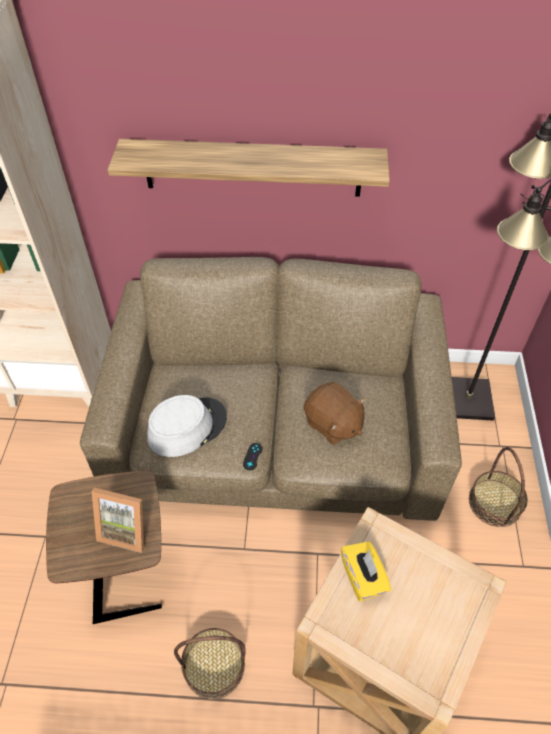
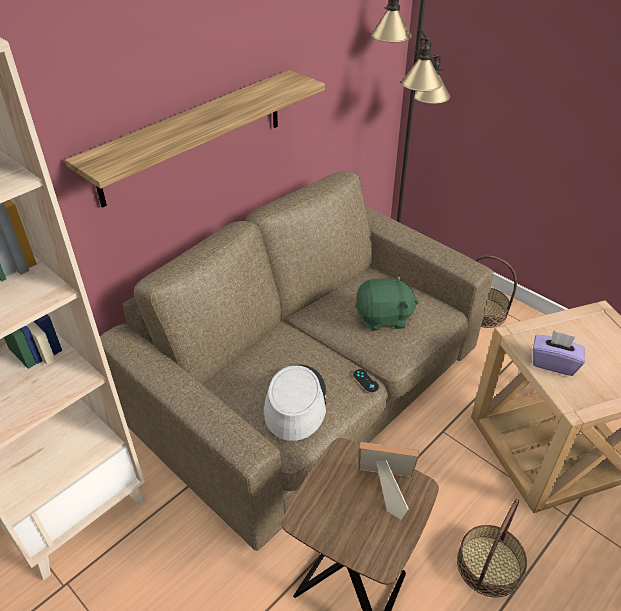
camera: 50 degrees left, 10 degrees down
picture frame [92,488,144,553] -> picture frame turned 135 degrees counterclockwise [359,442,419,519]
brown plush toy [303,382,366,445] -> green plush toy [355,275,419,330]
yellow tissue box [341,541,391,602] -> purple tissue box [532,330,585,376]

